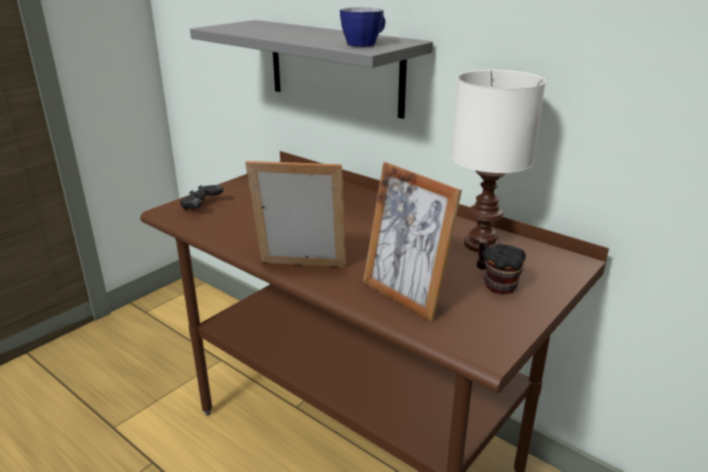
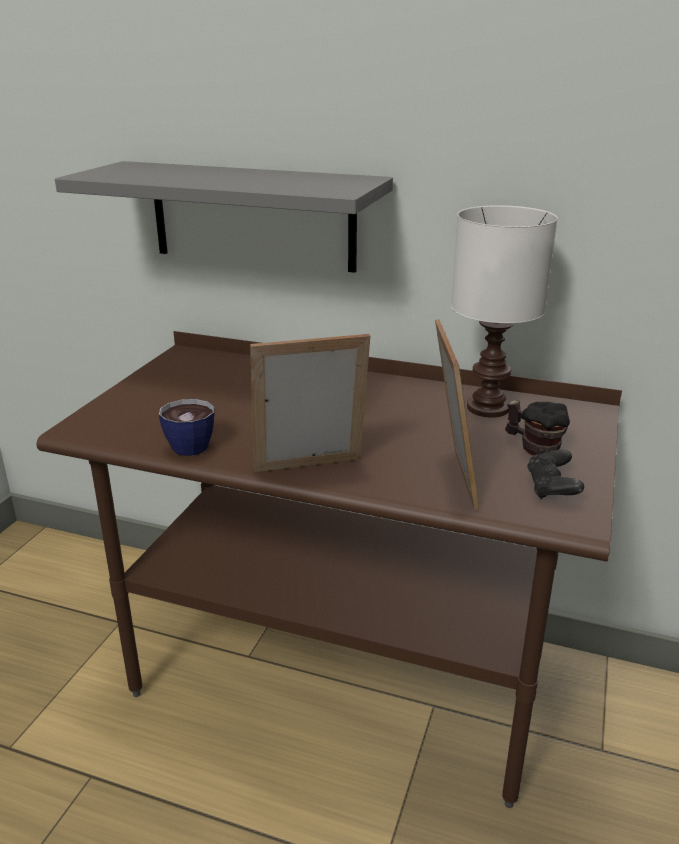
camera: 20 degrees left, 0 degrees up
black game controller [180,185,223,210] -> black game controller moved to [527,450,584,499]
cup [340,7,385,47] -> cup moved to [159,399,215,456]
picture frame [363,162,462,322] -> picture frame turned 120 degrees counterclockwise [435,319,479,510]

